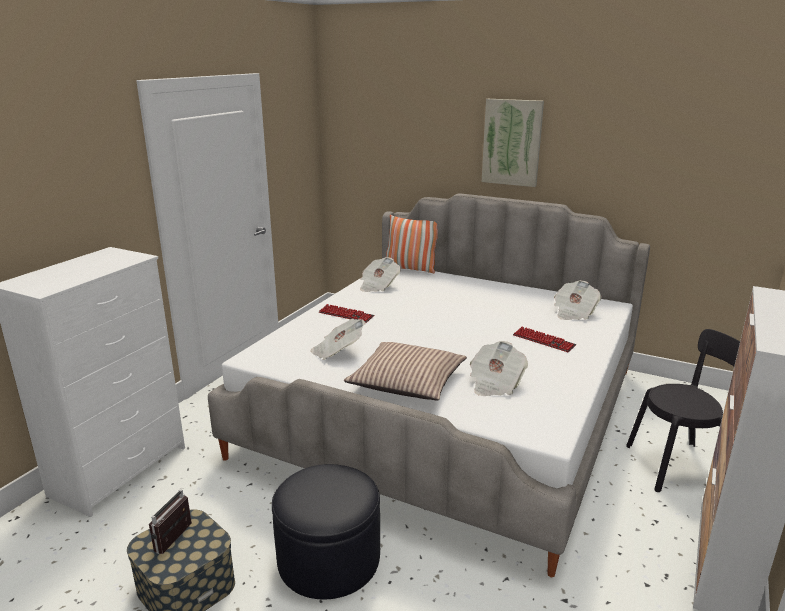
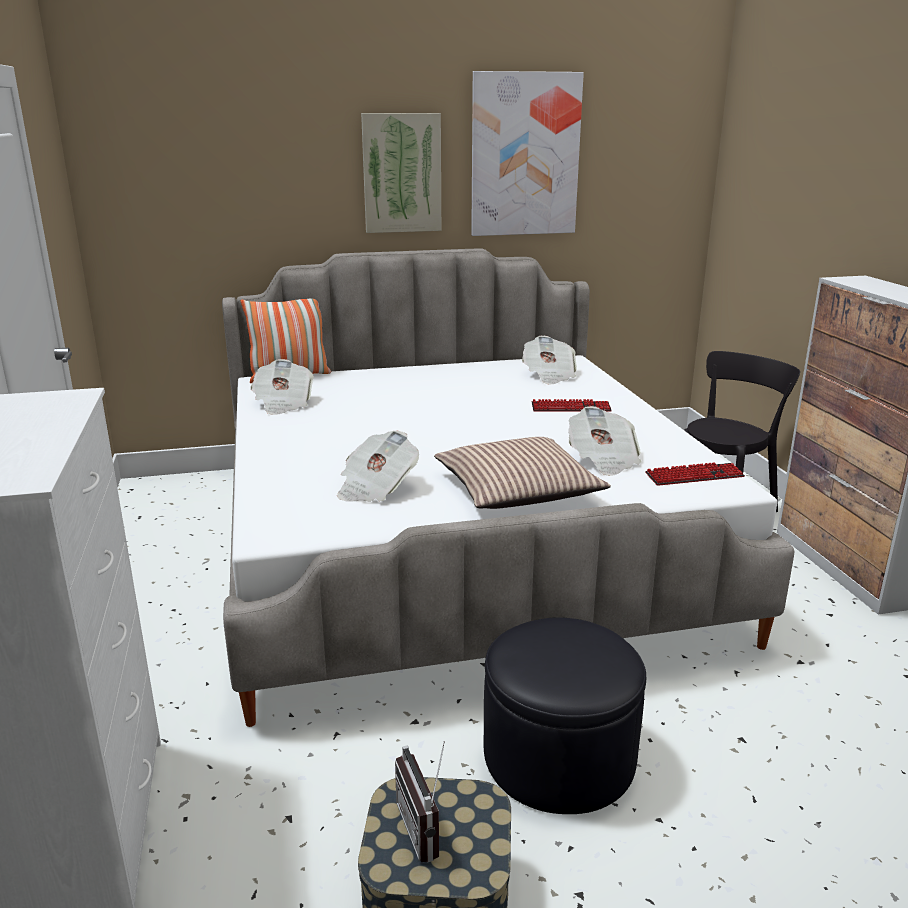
camera: 40 degrees left, 0 degrees up
keyboard [319,304,374,323] -> keyboard moved to [645,462,745,486]
none -> picture [471,71,584,236]

